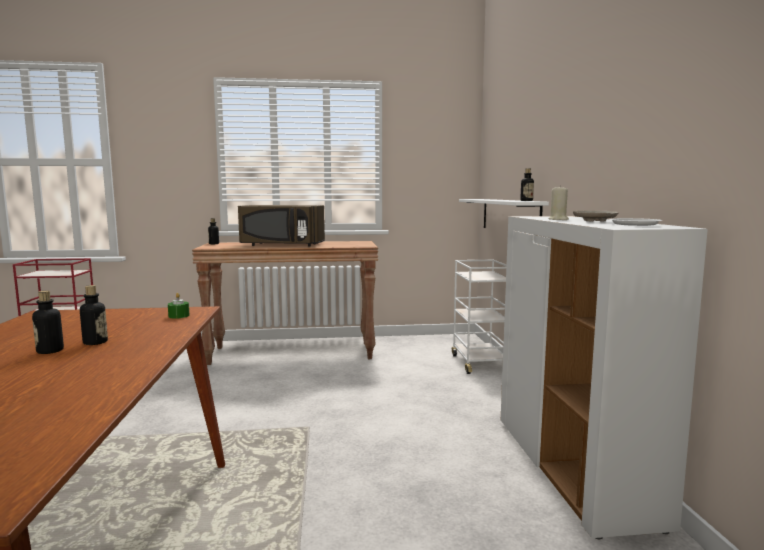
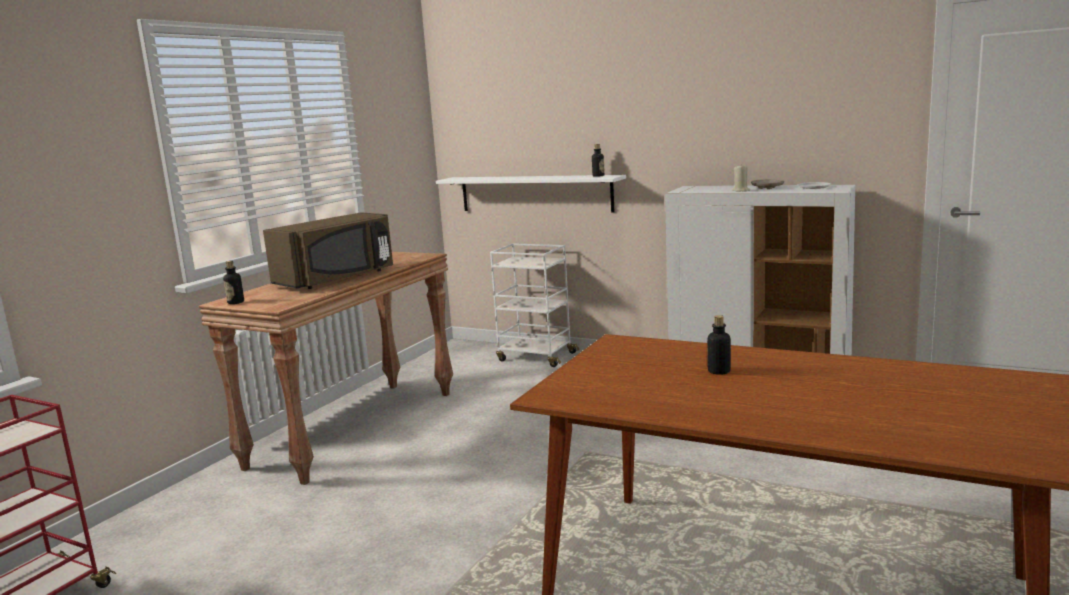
camera: 55 degrees left, 5 degrees up
bottle [32,291,64,354] -> none
green candle [168,293,190,319] -> none

